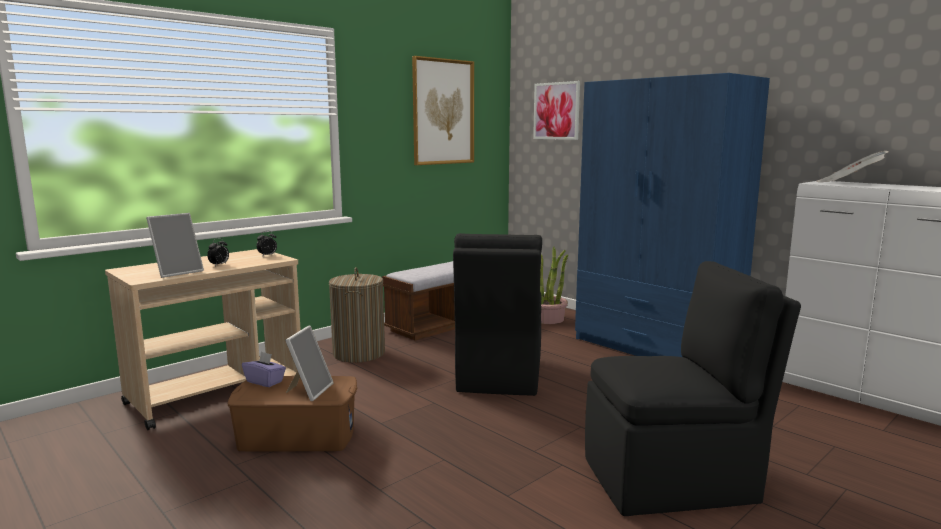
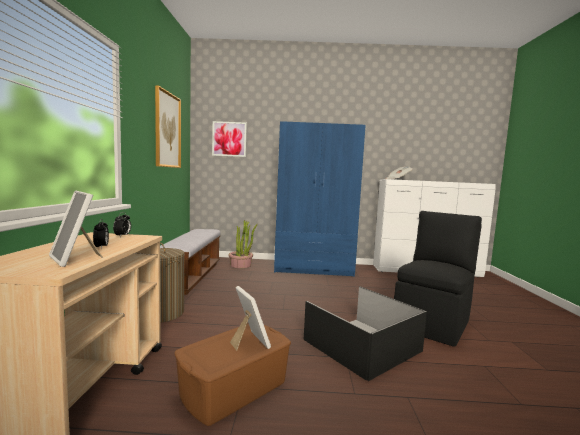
camera: 45 degrees left, 5 degrees down
picture frame [146,213,204,278] -> picture frame turned 135 degrees clockwise [49,191,103,267]
purple tissue box [242,351,286,387] -> none
black chair [453,233,542,396] -> none
none -> black storage box [303,286,427,381]

